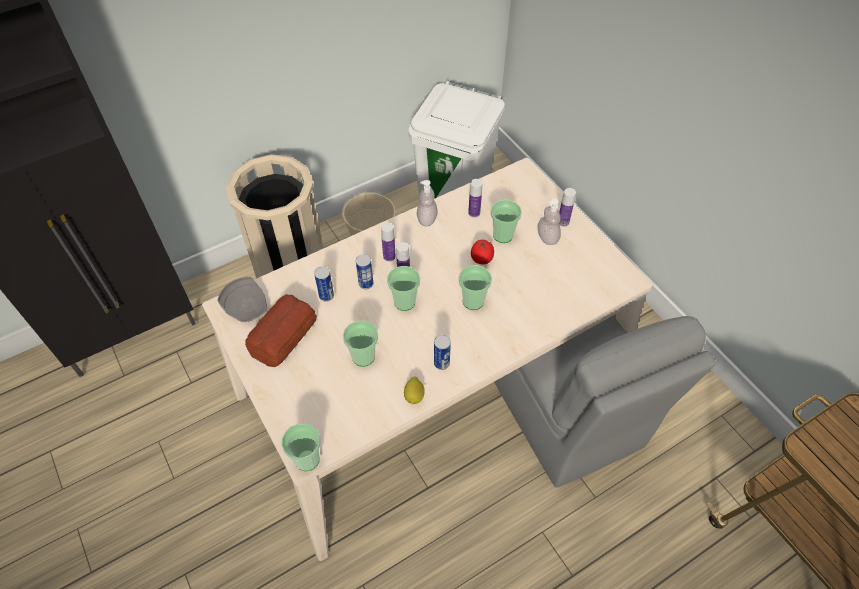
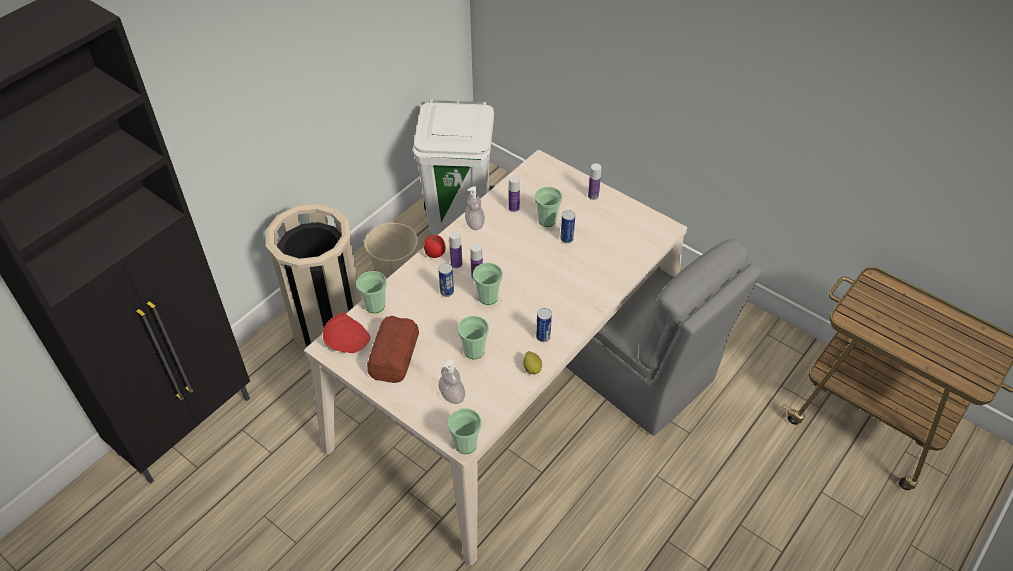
camera: 20 degrees left, 5 degrees down
grey plate [218,277,267,322] -> red plate [323,312,370,353]
can [314,266,334,302] -> can moved to [561,210,575,243]
cup [459,265,492,310] -> cup moved to [356,271,387,313]
tomato [471,240,494,264] -> tomato moved to [424,235,446,258]
soap dispenser [537,199,561,245] -> soap dispenser moved to [438,359,465,404]

